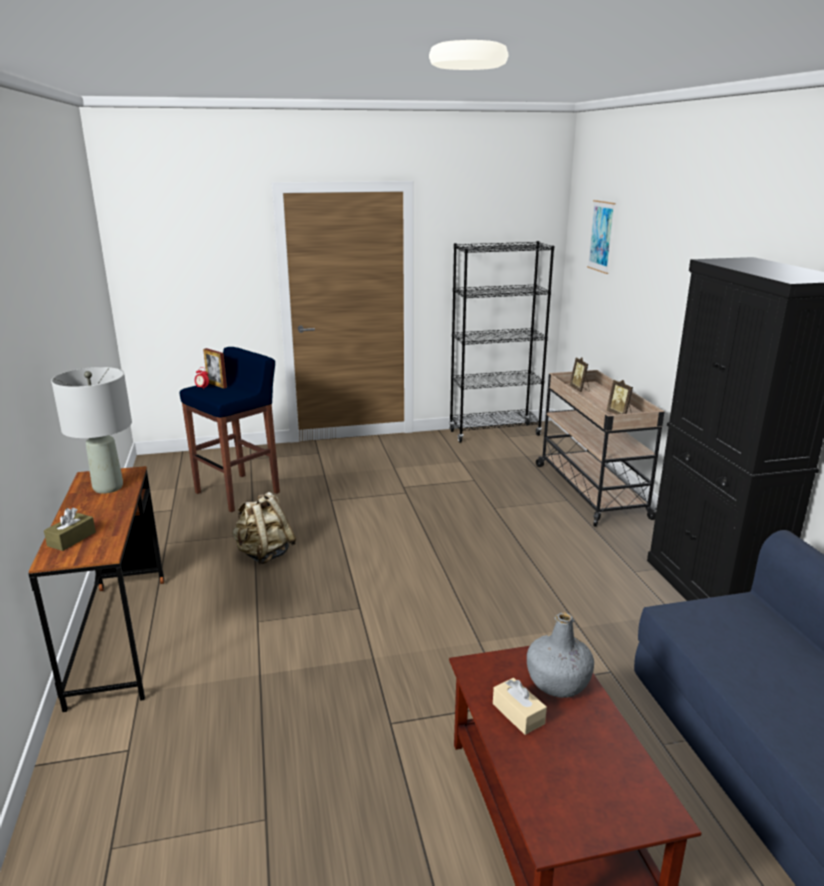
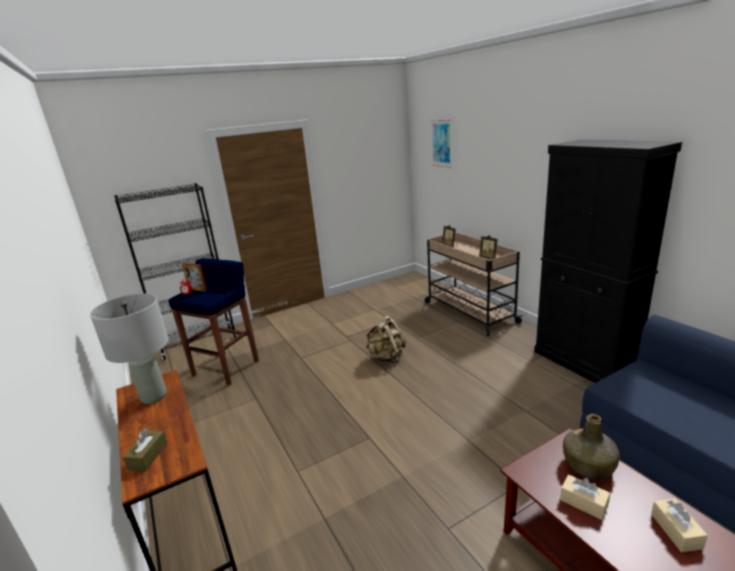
camera: 15 degrees left, 0 degrees up
beige backpack [232,492,296,565] -> beige backpack moved to [365,316,406,364]
black bookcase [449,241,554,443] -> black bookcase moved to [114,183,237,360]
grey bottle [527,612,594,698] -> green bottle [563,414,620,480]
none -> beige tissue box [651,498,708,552]

